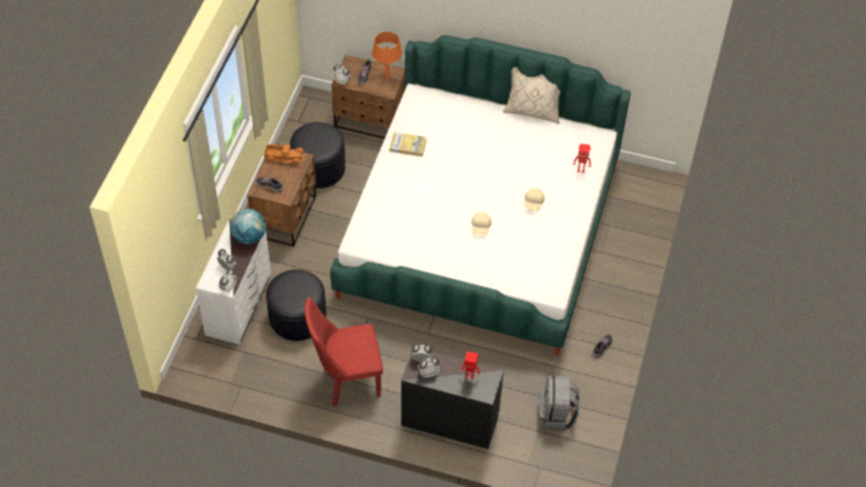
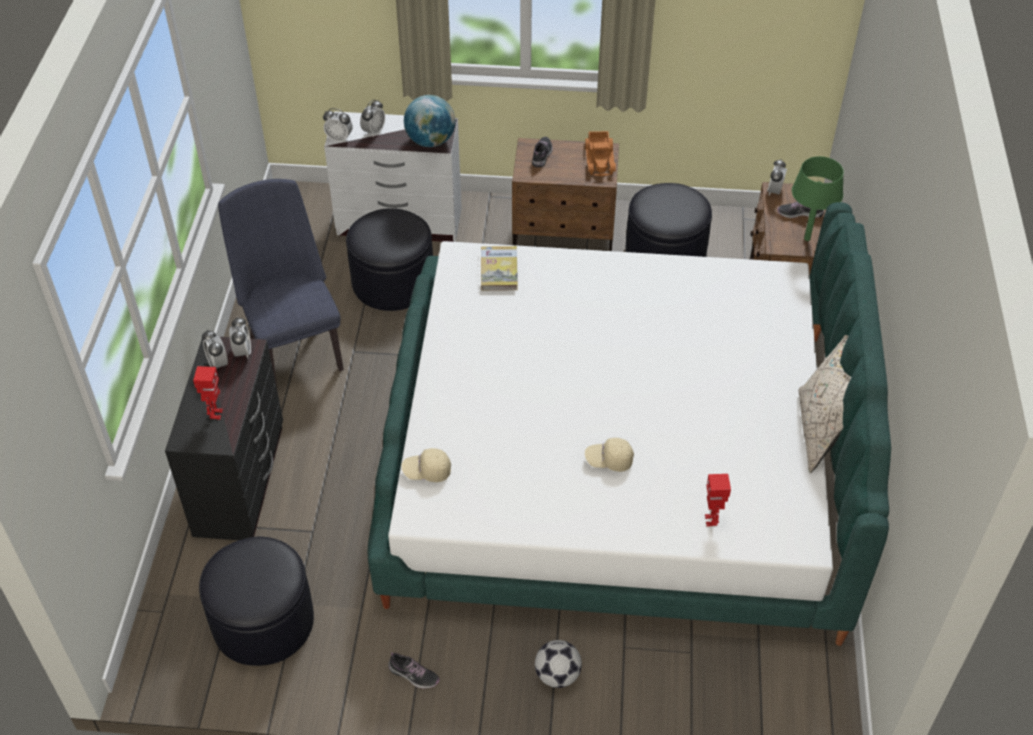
camera: 80 degrees right, 5 degrees down
red chair [305,297,383,406] -> blue chair [218,179,344,387]
orange table lamp [372,32,402,80] -> green table lamp [792,156,844,241]
book [390,132,427,157] -> book moved to [481,246,518,291]
beige cap [471,212,492,235] -> beige cap moved to [401,448,451,482]
grey backpack [539,376,580,431] -> black ottoman [199,537,314,666]
none -> football [535,640,582,688]

